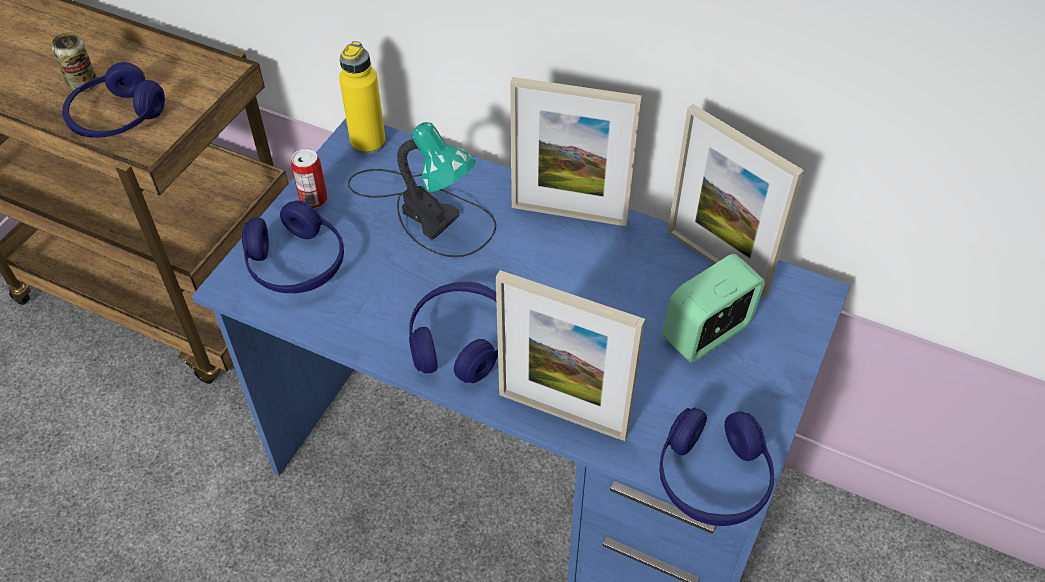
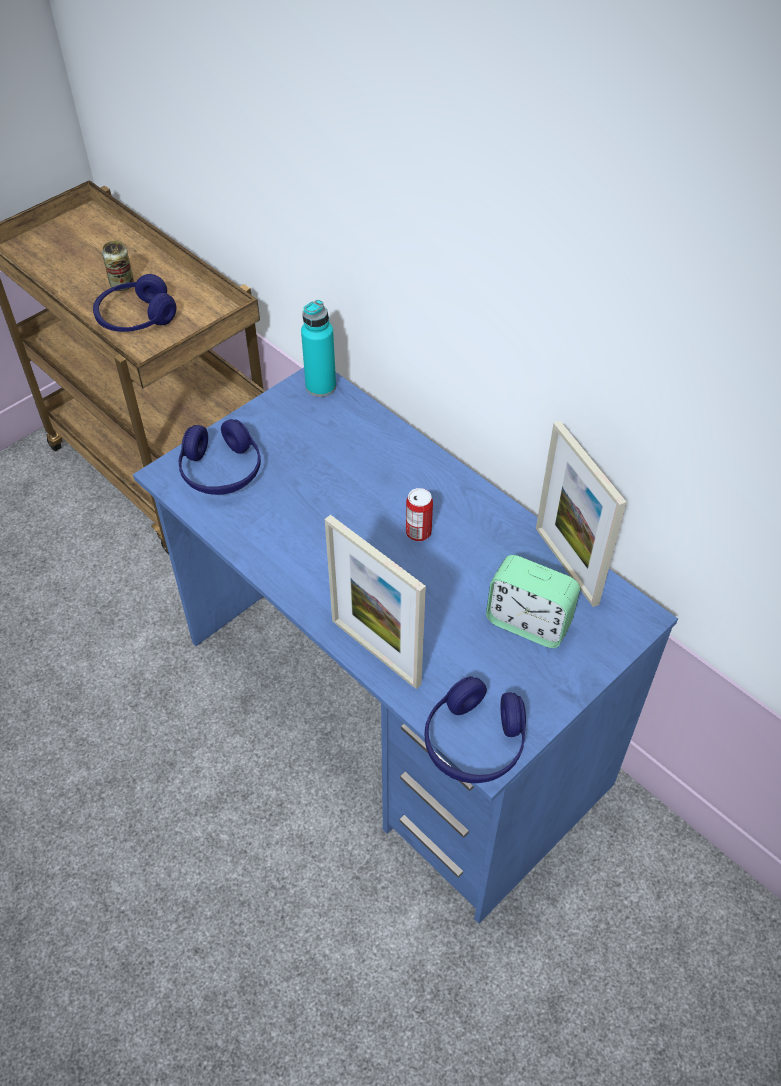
camera: 20 degrees right, 0 degrees up
can [291,149,327,208] -> can moved to [406,488,433,541]
yellow bottle [339,41,386,154] -> turquoise bottle [301,300,336,397]
table lamp [348,122,496,257] -> none
blue headphones [409,282,498,383] -> none
picture frame [510,77,642,226] -> none
alarm clock [662,254,765,362] -> alarm clock turned 135 degrees counterclockwise [486,555,580,648]

